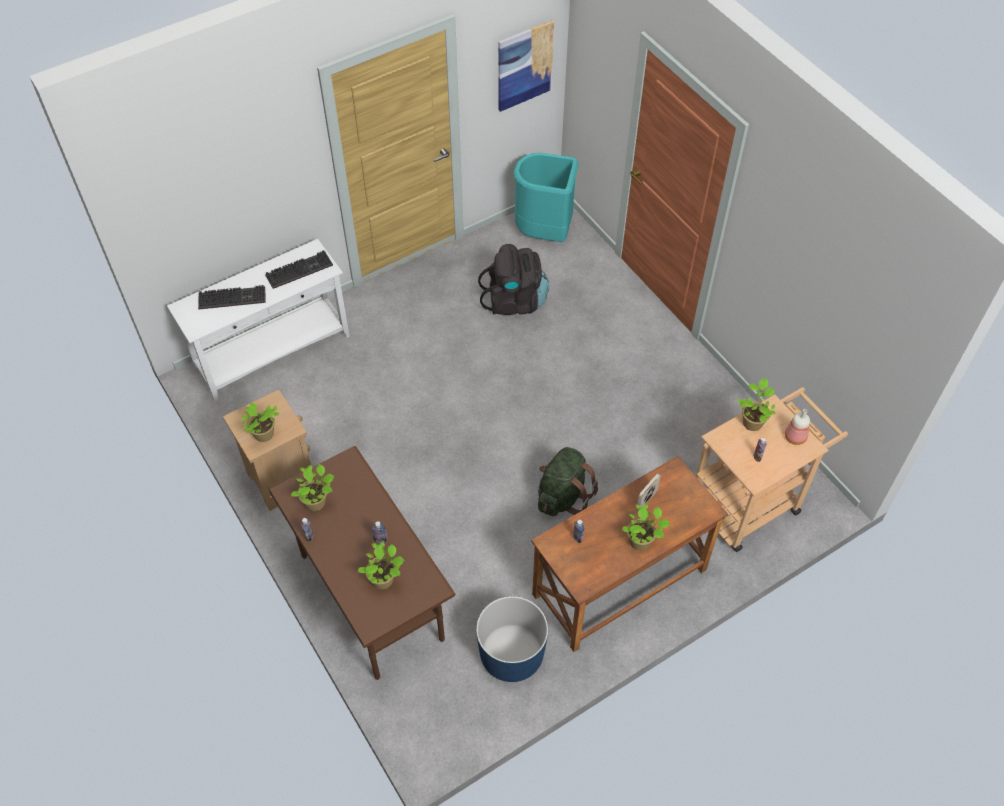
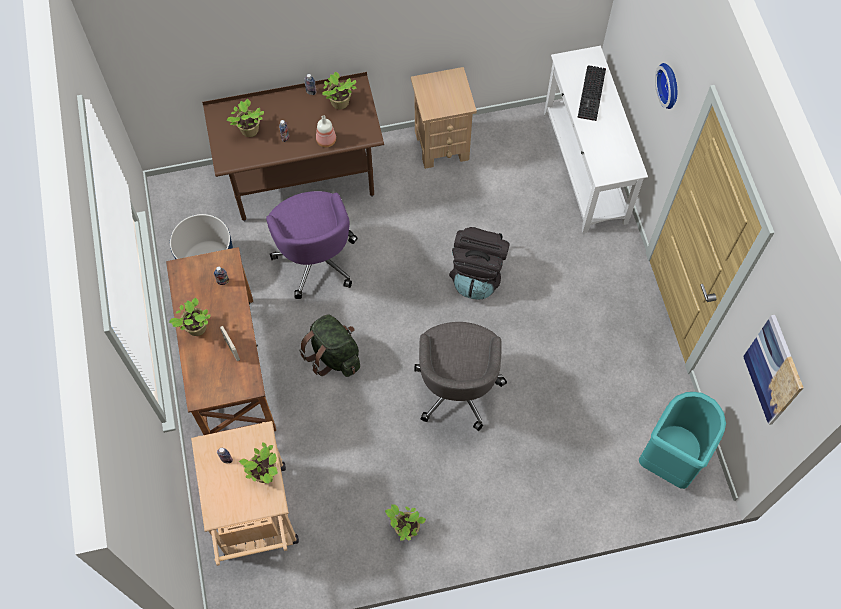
camera: 110 degrees right, 10 degrees up
potted plant [242,403,279,442] -> potted plant moved to [385,504,426,541]
keyboard [265,250,333,289] -> none
black backpack [478,244,549,315] -> black backpack moved to [449,227,510,300]
bottle [785,409,810,445] -> bottle moved to [316,115,336,147]
none -> purple office chair [266,191,358,299]
none -> grey office chair [414,322,507,431]
none -> wall clock [655,63,677,109]

